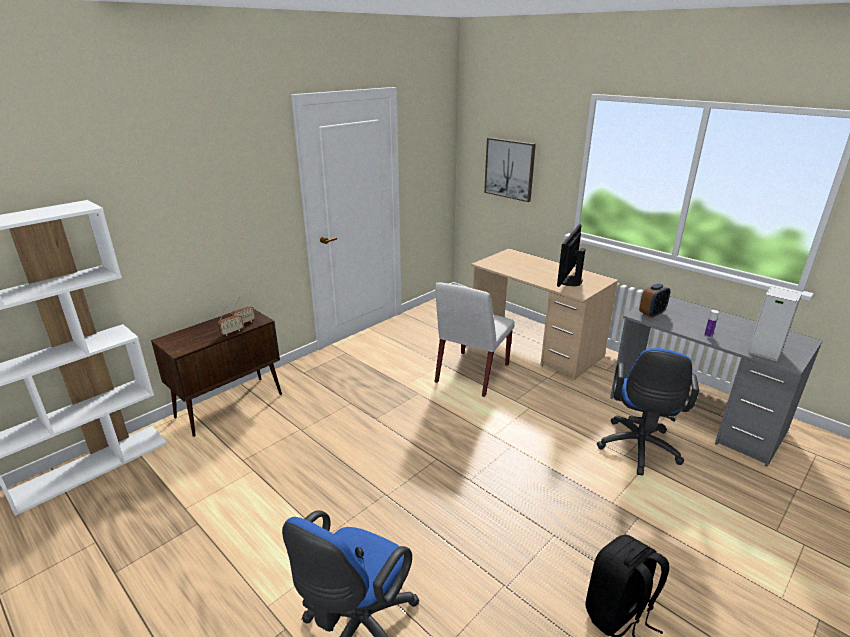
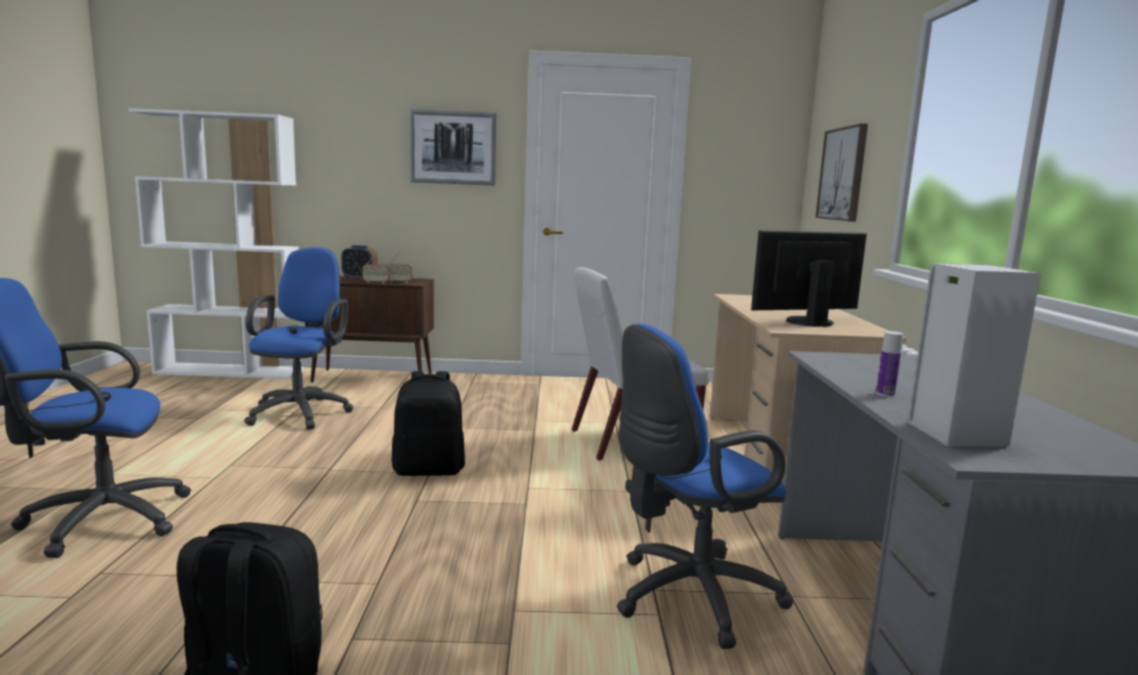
camera: 45 degrees right, 15 degrees down
alarm clock [639,284,670,318] -> alarm clock moved to [341,245,378,280]
none -> blue office chair [244,247,353,430]
none -> black backpack [392,371,465,476]
none -> picture [409,109,497,185]

